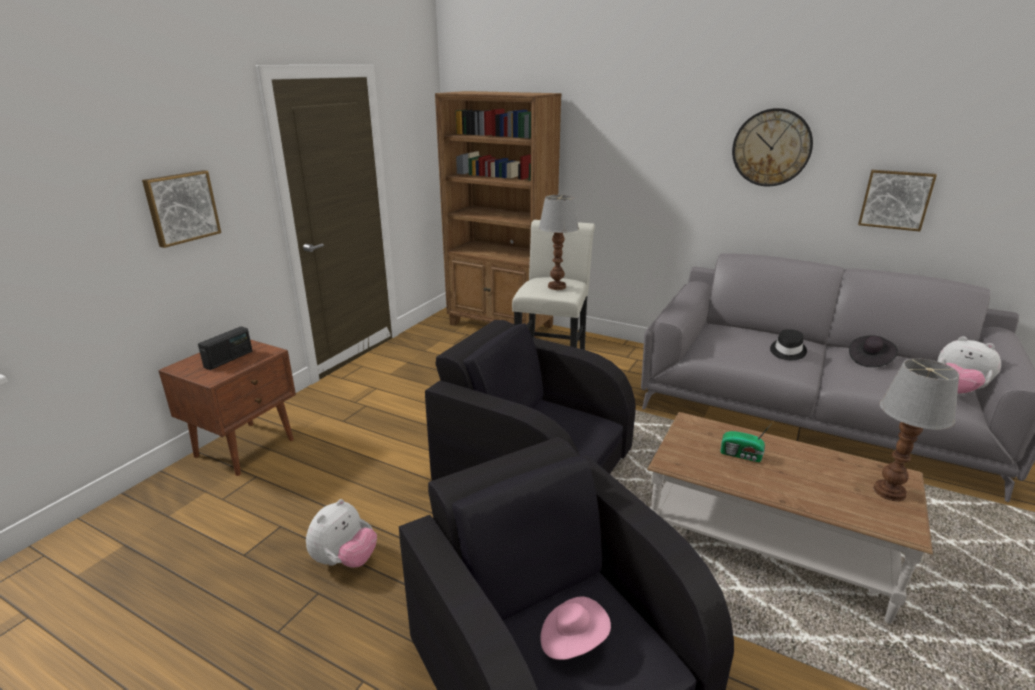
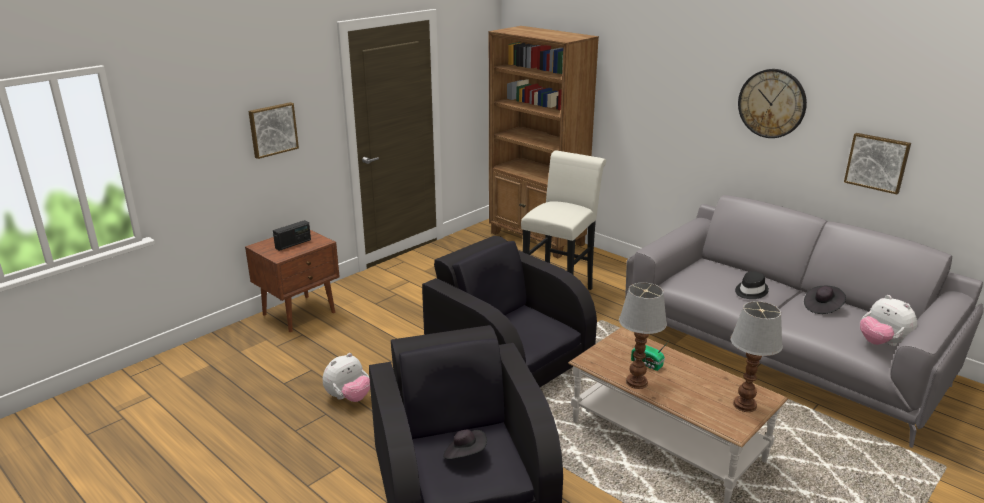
camera: 15 degrees right, 0 degrees up
table lamp [539,195,579,290] -> table lamp moved to [619,282,667,389]
pink hat [540,597,611,660] -> black hat [443,430,487,459]

